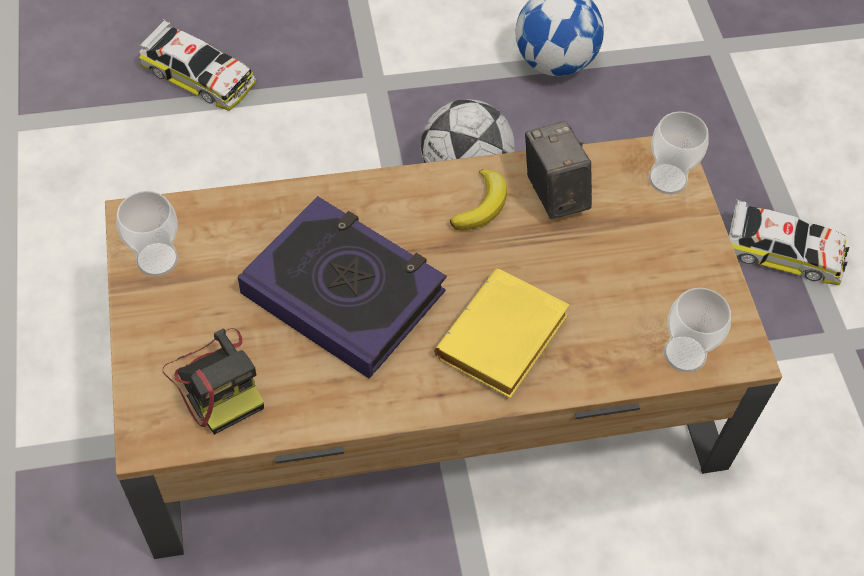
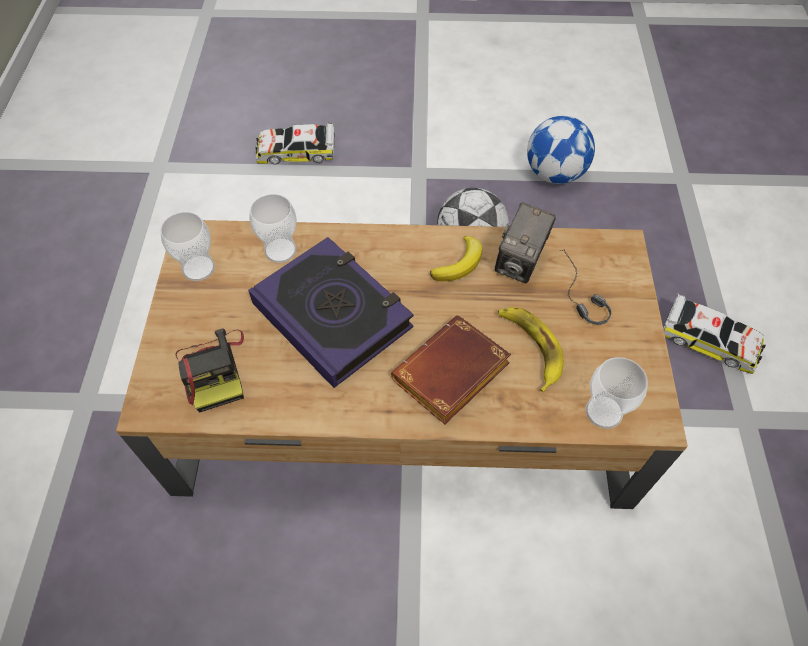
camera: 15 degrees right, 0 degrees up
toy car [138,19,256,111] -> toy car turned 135 degrees clockwise [255,123,334,164]
yellow book [434,269,570,398] -> brown book [391,315,511,424]
camera [525,121,592,219] -> camera turned 150 degrees counterclockwise [495,202,556,283]
cup [649,111,709,195] -> cup moved to [249,194,297,263]
none -> banana [498,307,564,392]
none -> headphones [560,250,611,325]

